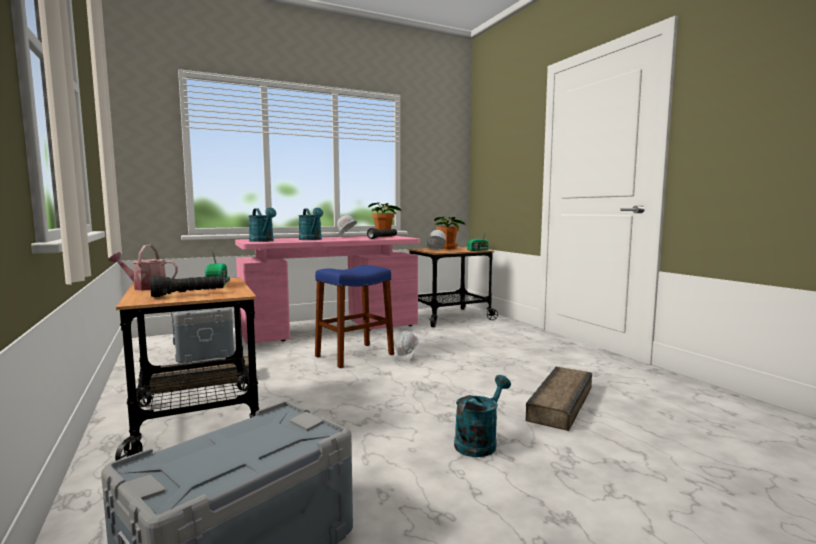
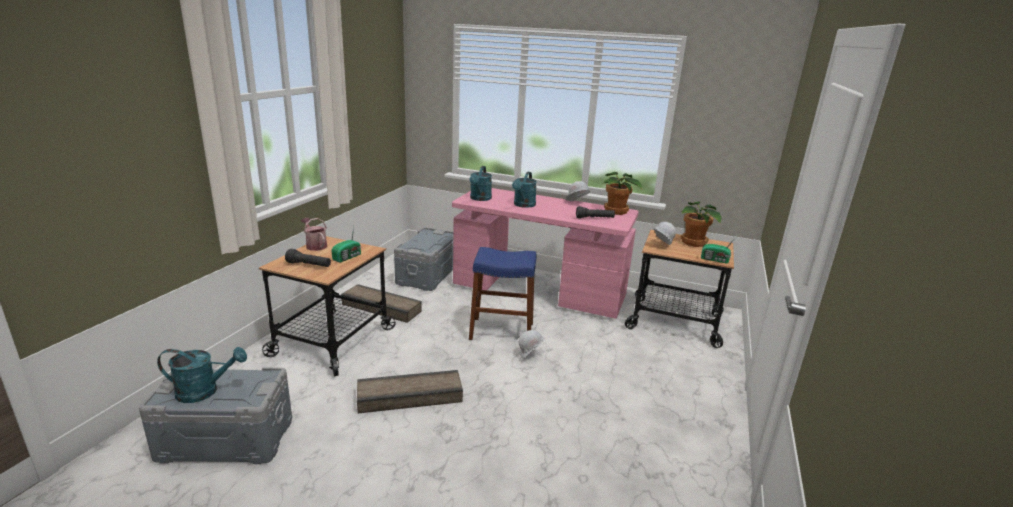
camera: 45 degrees right, 15 degrees up
turquoise watering can [454,375,511,457] -> turquoise watering can moved to [157,347,247,403]
crate [526,367,592,431] -> crate moved to [357,370,463,413]

